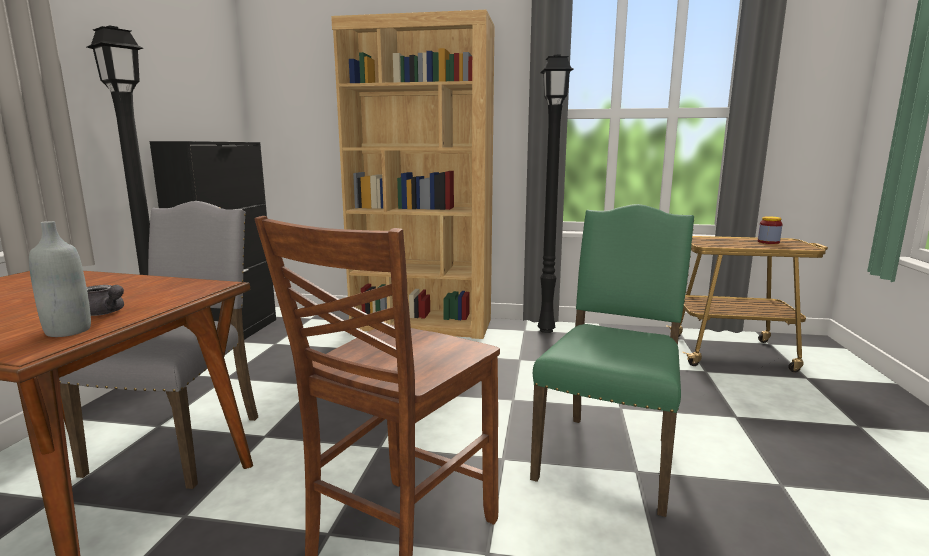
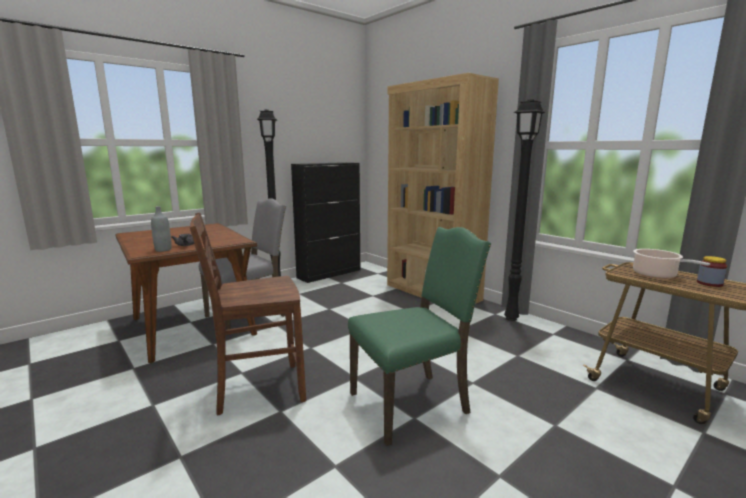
camera: 40 degrees right, 0 degrees up
none -> cooking pot [633,249,710,279]

